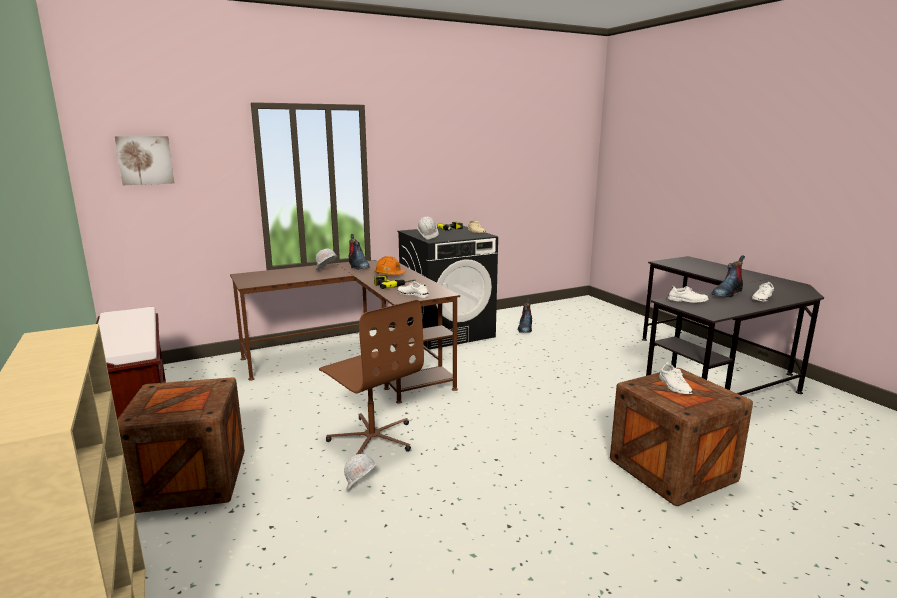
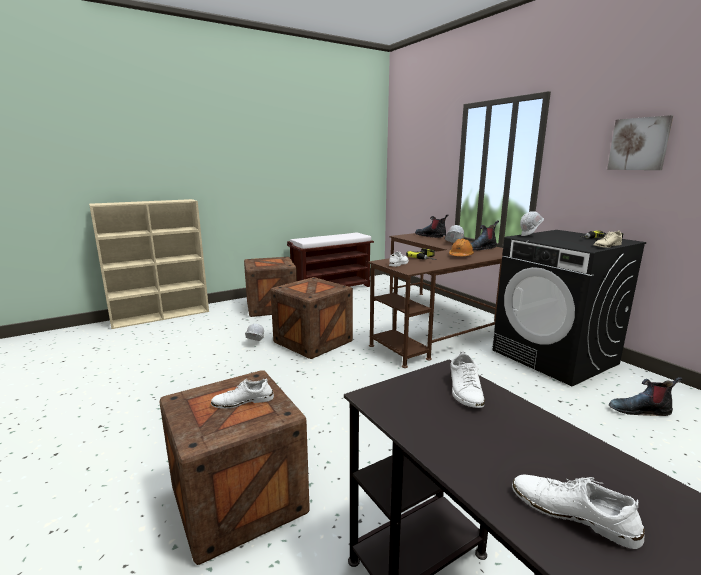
camera: 85 degrees right, 0 degrees up
picture [115,136,175,185] -> picture moved to [607,115,673,170]
brown office chair [319,300,424,455] -> crate [270,277,353,359]
boot [711,255,745,297] -> boot moved to [415,214,448,238]

